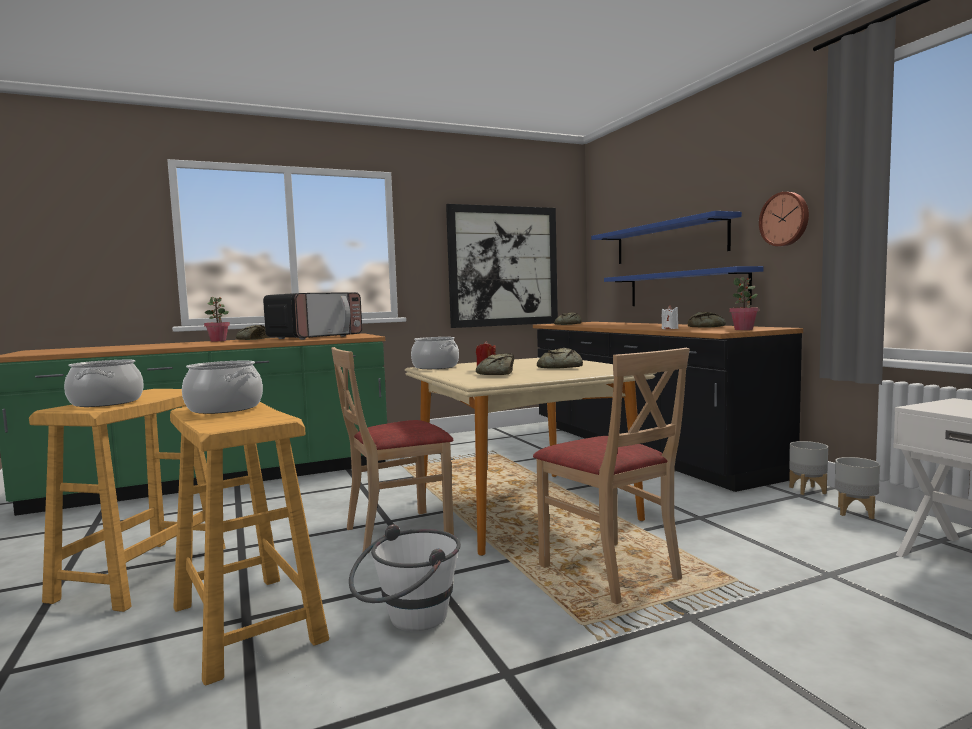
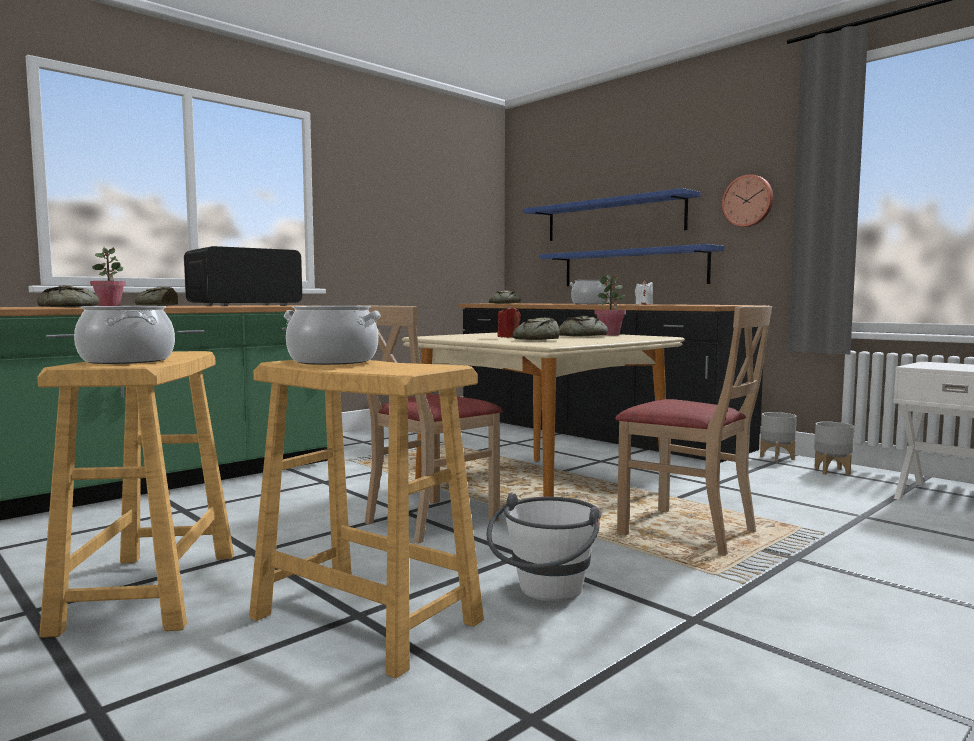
camera: 20 degrees left, 0 degrees up
microwave [263,292,362,340] -> microwave turned 150 degrees counterclockwise [184,246,302,306]
cooking pot [411,337,459,369] -> cooking pot moved to [570,280,610,304]
picture [446,204,558,328] -> none
bread [688,312,726,328] -> bread moved to [37,285,100,307]
potted plant [729,277,759,330] -> potted plant moved to [595,275,626,335]

